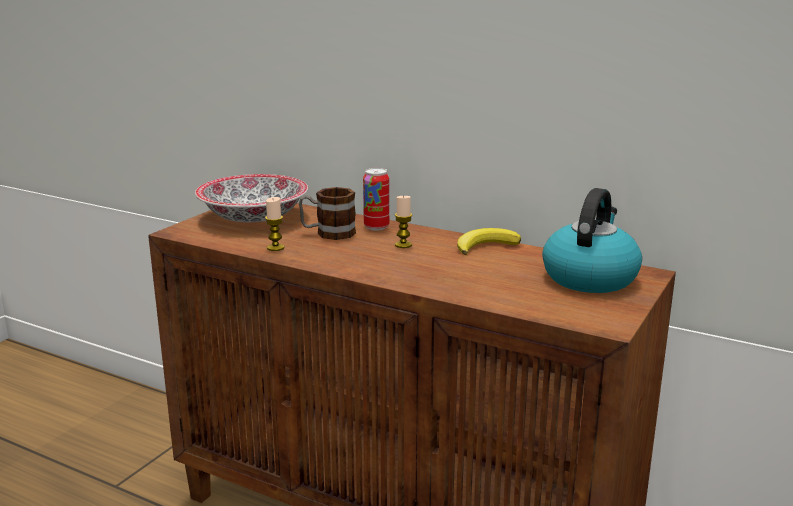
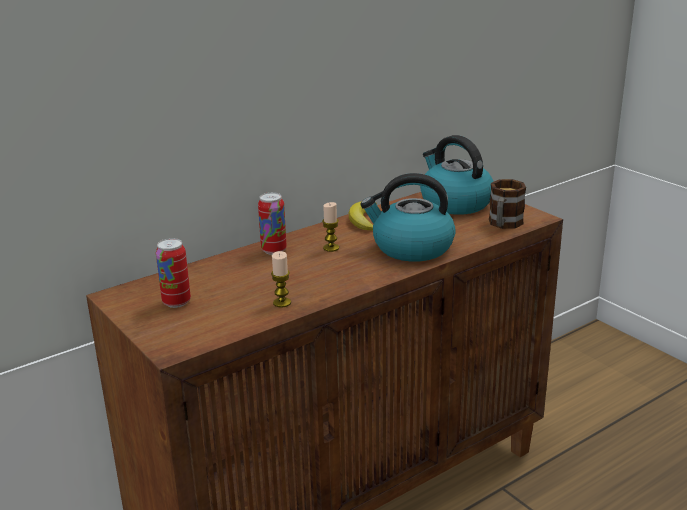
camera: 65 degrees left, 5 degrees up
bowl [195,174,308,223] -> can [156,238,191,308]
mug [299,187,356,240] -> mug moved to [489,179,526,229]
none -> kettle [360,173,456,262]

